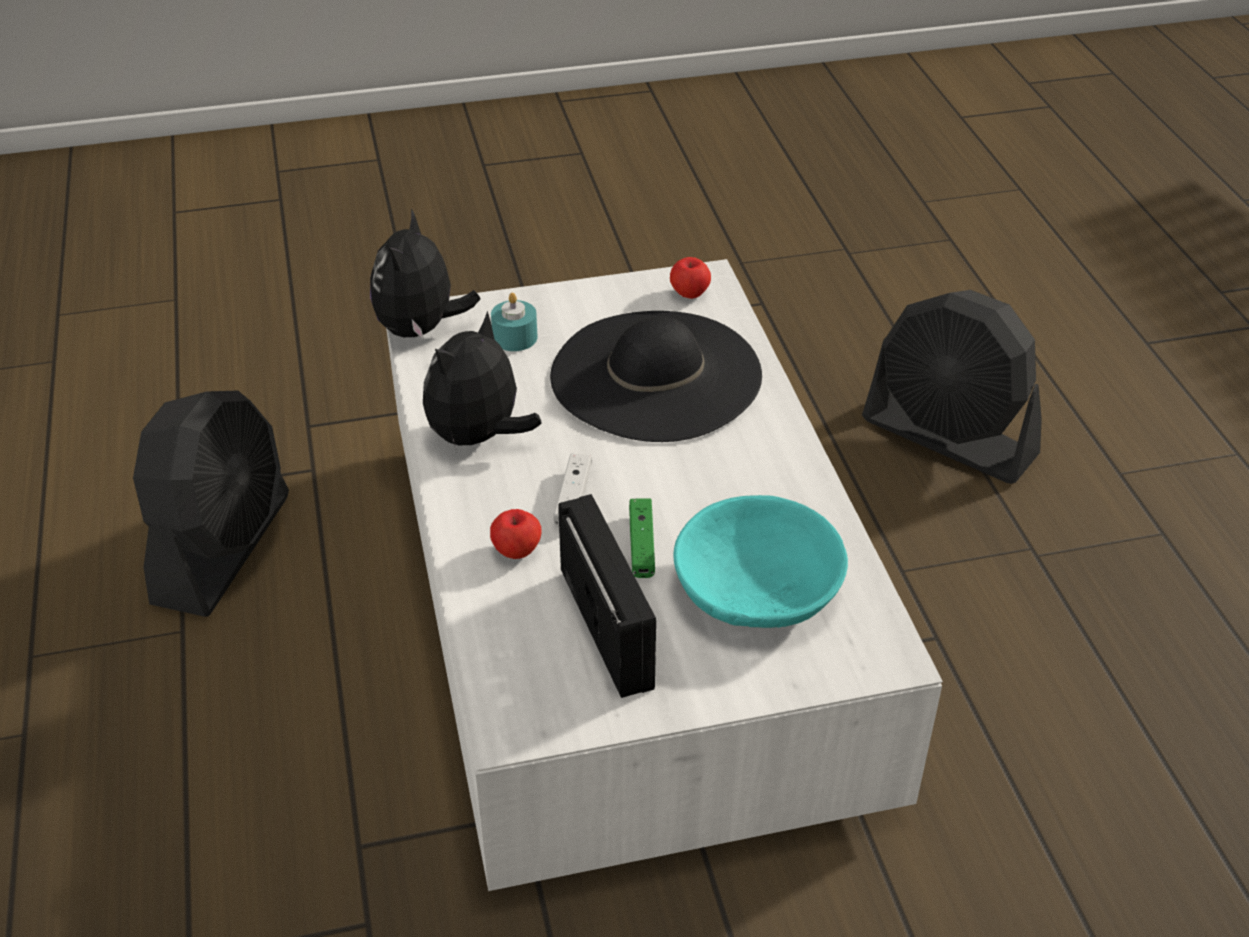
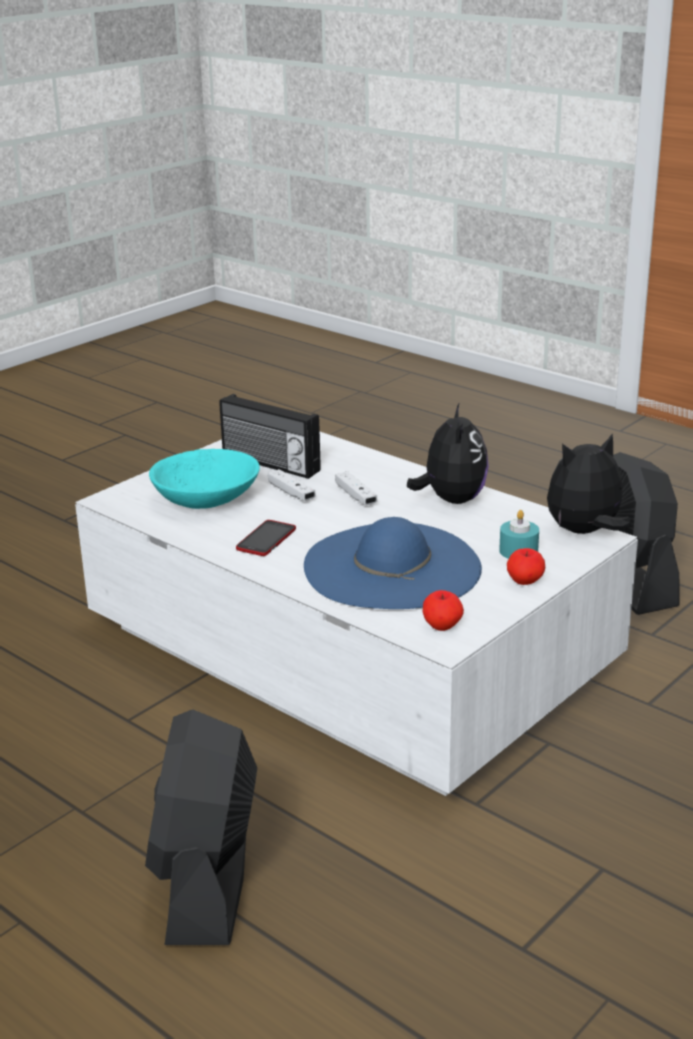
camera: 145 degrees right, 15 degrees down
plush toy [370,209,480,340] -> plush toy turned 90 degrees counterclockwise [547,433,632,534]
apple [490,509,542,559] -> apple moved to [507,548,545,585]
black hat [550,311,762,442] -> blue hat [304,517,482,609]
green game controller [629,498,655,578] -> white game controller [268,469,316,501]
black fan [862,290,1042,484] -> black fan turned 90 degrees counterclockwise [145,709,257,945]
none -> phone [236,520,296,556]

